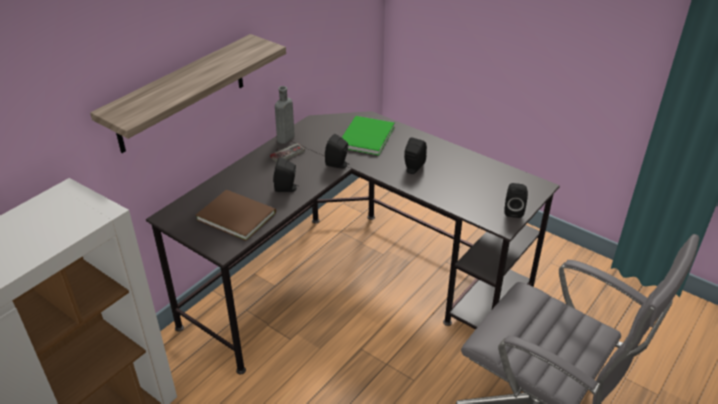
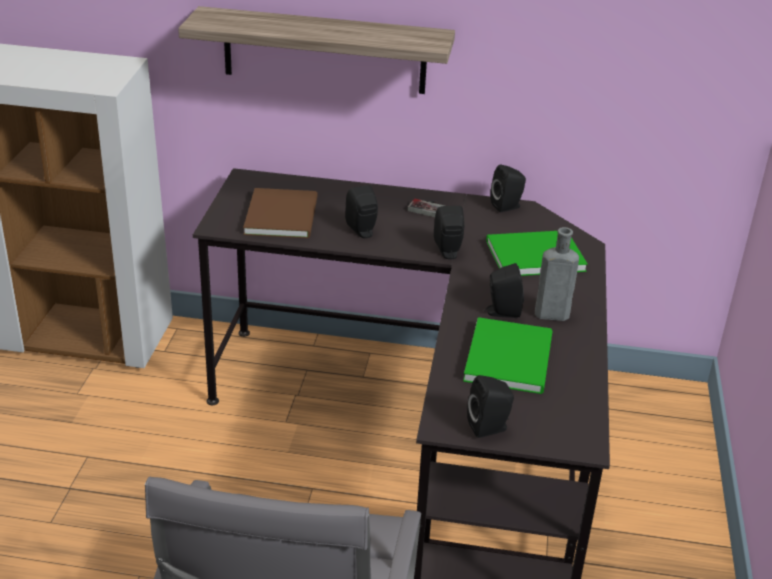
camera: 60 degrees right, 5 degrees down
grey bottle [275,86,294,144] -> grey bottle moved to [535,227,579,321]
none -> green book [463,317,553,394]
none -> black speaker [490,164,526,212]

